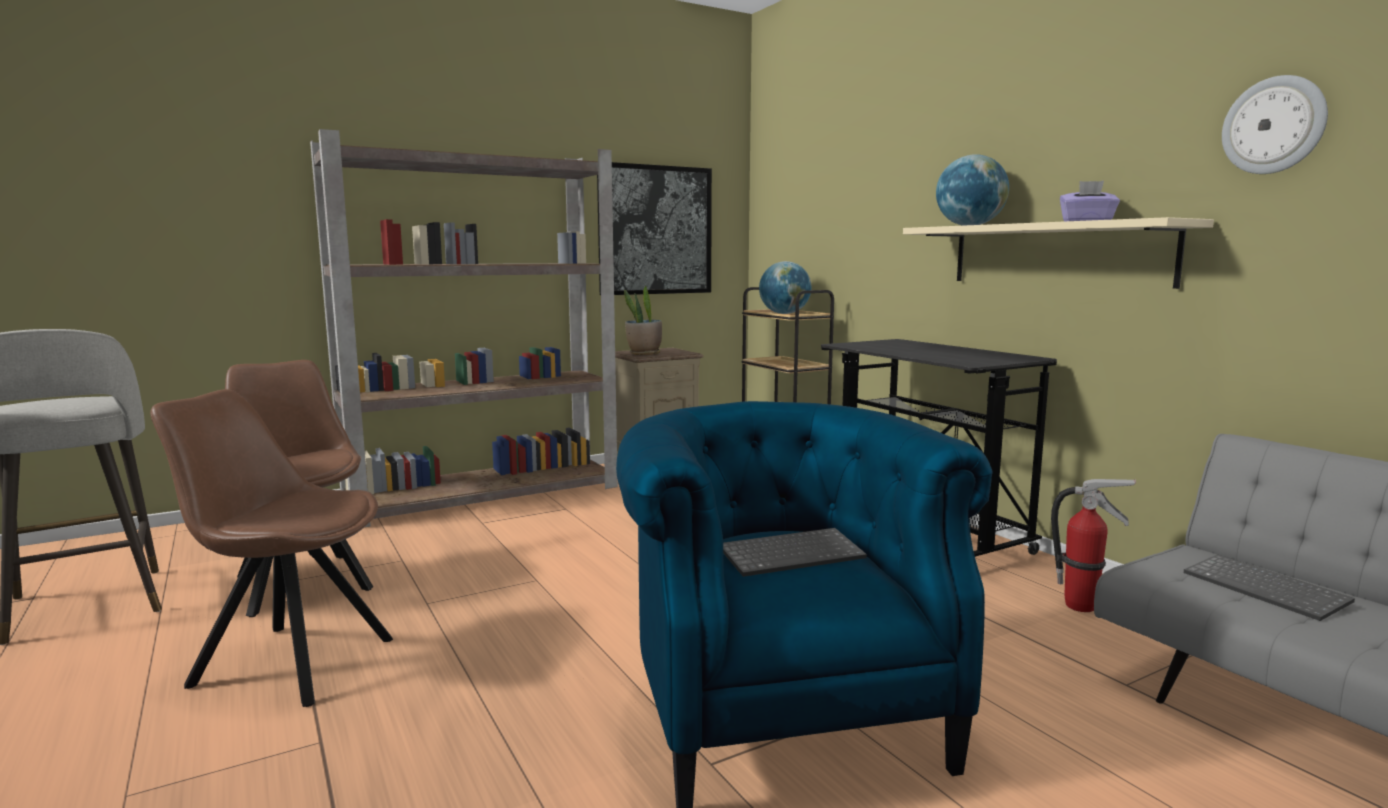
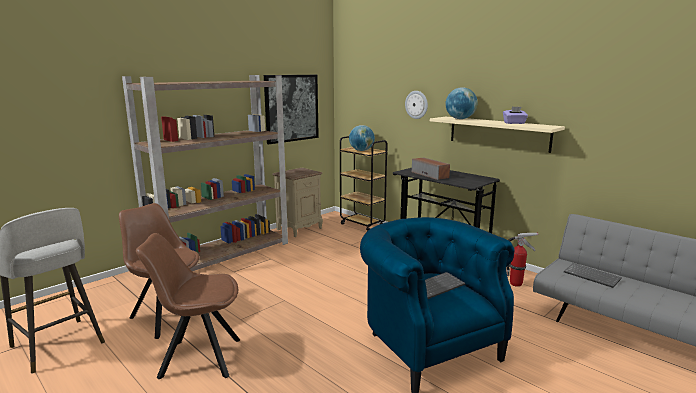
camera: 15 degrees left, 5 degrees up
potted plant [624,285,662,355] -> none
wall clock [1222,75,1328,174] -> wall clock moved to [405,91,428,119]
none -> speaker [412,158,450,180]

